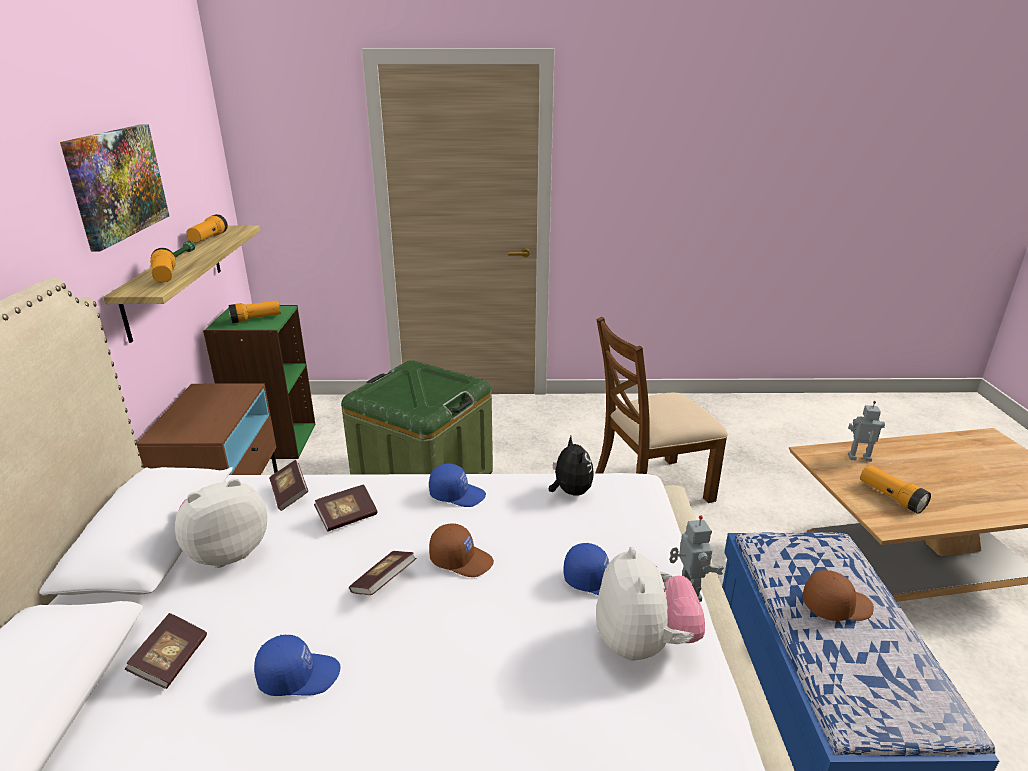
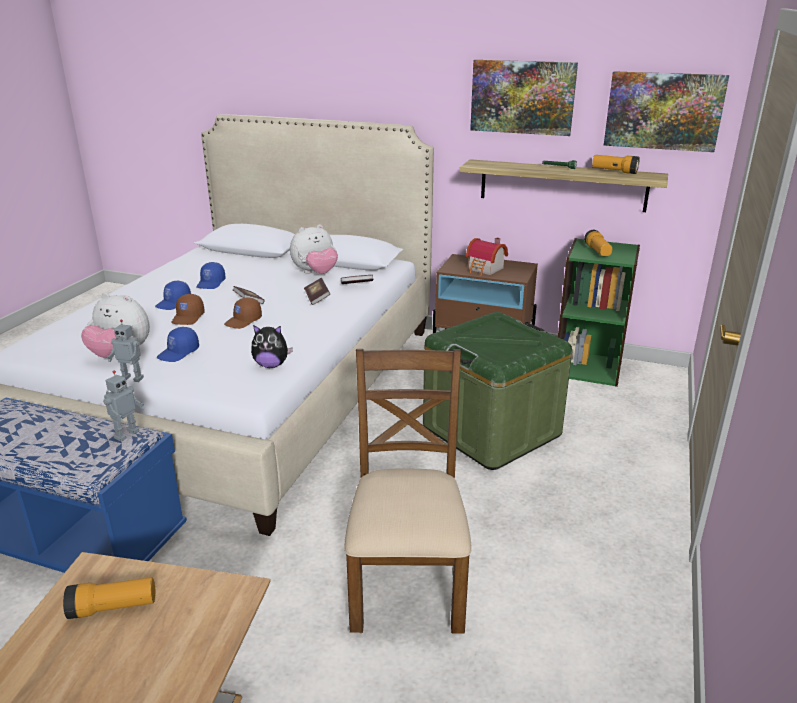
camera: 110 degrees right, 0 degrees up
book [125,613,207,689] -> none
flashlight [150,248,176,282] -> none
plush toy [175,478,268,568] -> plush toy turned 75 degrees clockwise [290,224,338,274]
blue cap [429,464,486,507] -> blue cap moved to [155,281,191,310]
brown cap [802,570,874,621] -> brown cap moved to [171,294,205,325]
toy robot [848,401,885,462] -> toy robot moved to [103,370,145,442]
none -> toy house [466,238,508,276]
none -> picture [604,71,729,152]

